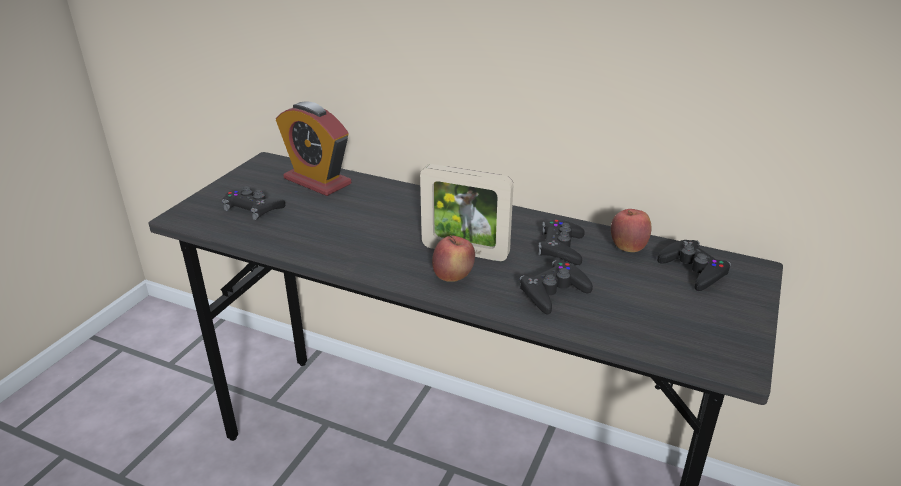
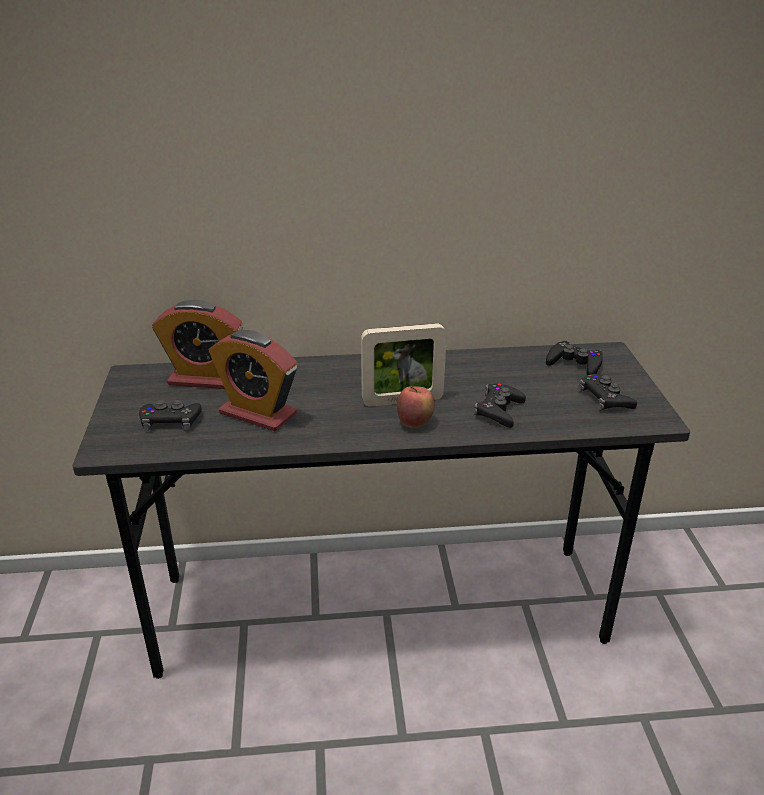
camera: 30 degrees left, 0 degrees up
black game controller [538,220,585,265] -> black game controller moved to [578,374,637,411]
apple [611,209,652,252] -> none
none -> alarm clock [209,330,297,431]

